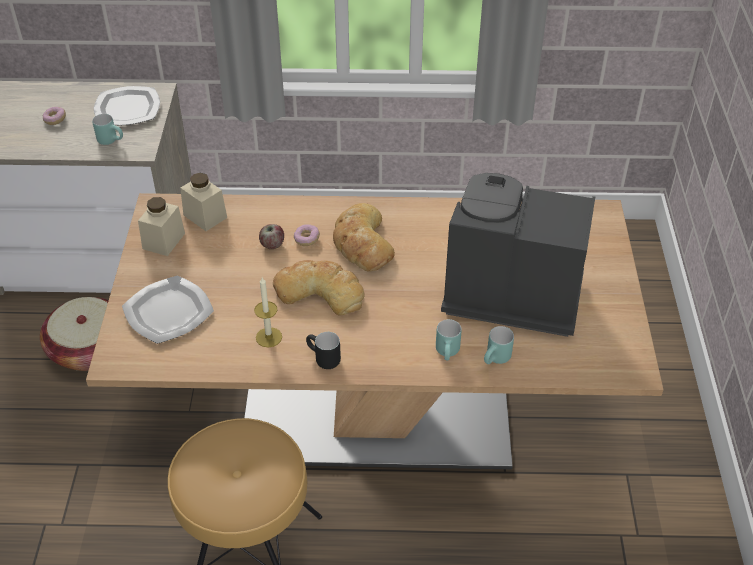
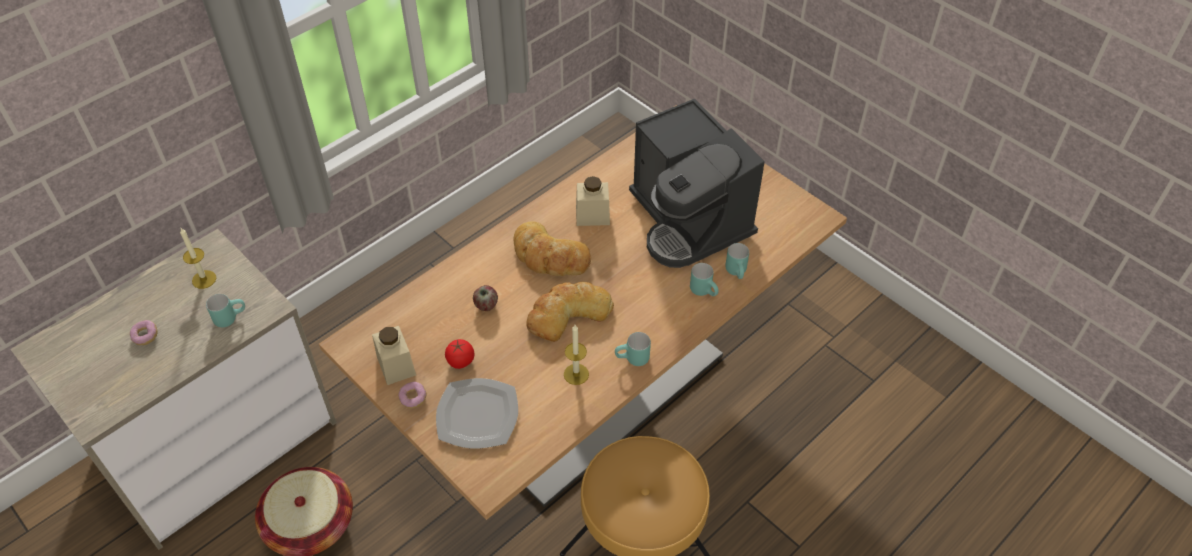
camera: 45 degrees left, 5 degrees up
plate [94,86,160,125] -> candle [180,228,216,289]
beige jar [180,173,227,231] -> beige jar moved to [576,176,610,226]
donut [294,224,320,246] -> donut moved to [398,382,427,409]
black mug [306,332,341,369] -> turquoise mug [615,332,651,366]
coffee machine [441,173,595,337] -> coffee machine turned 90 degrees counterclockwise [629,98,765,268]
none -> tomato [445,339,474,369]

